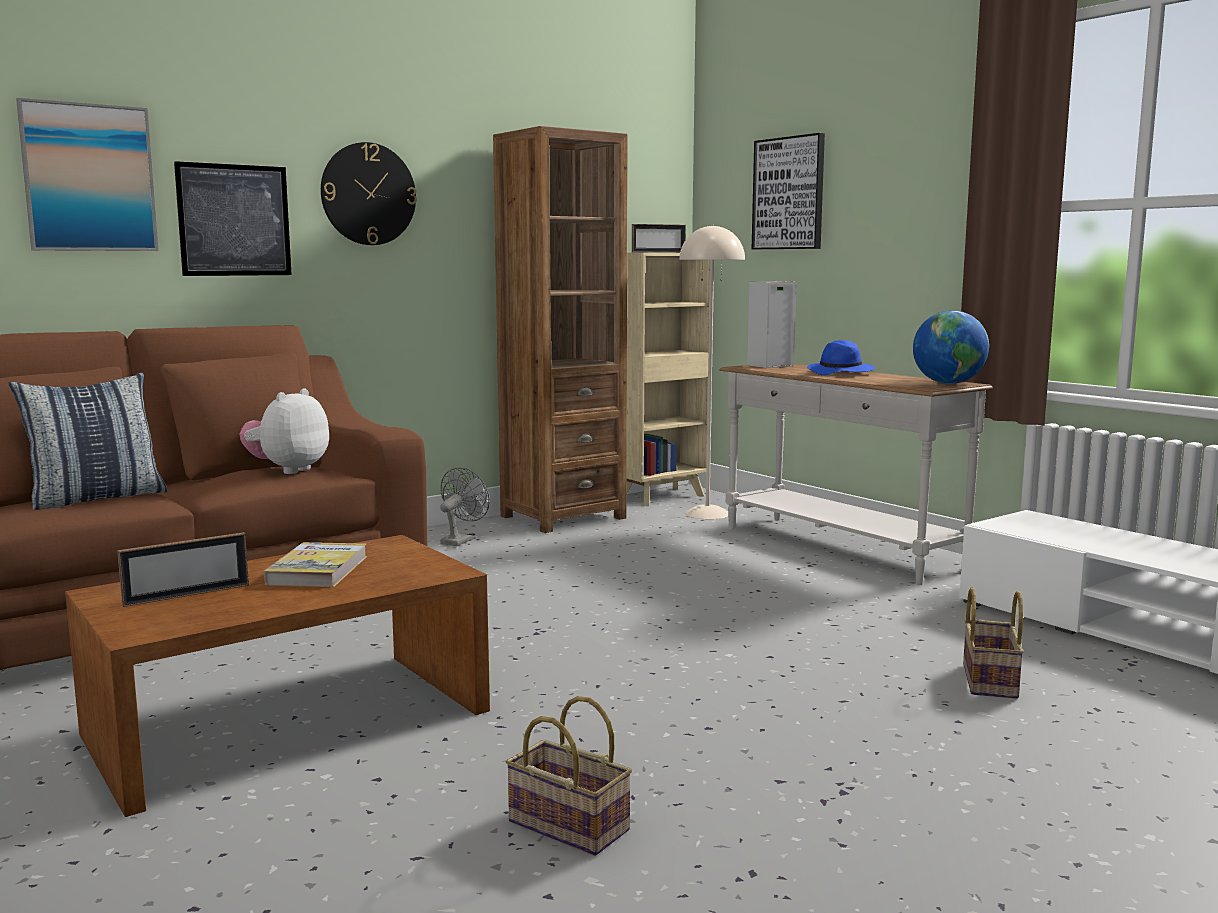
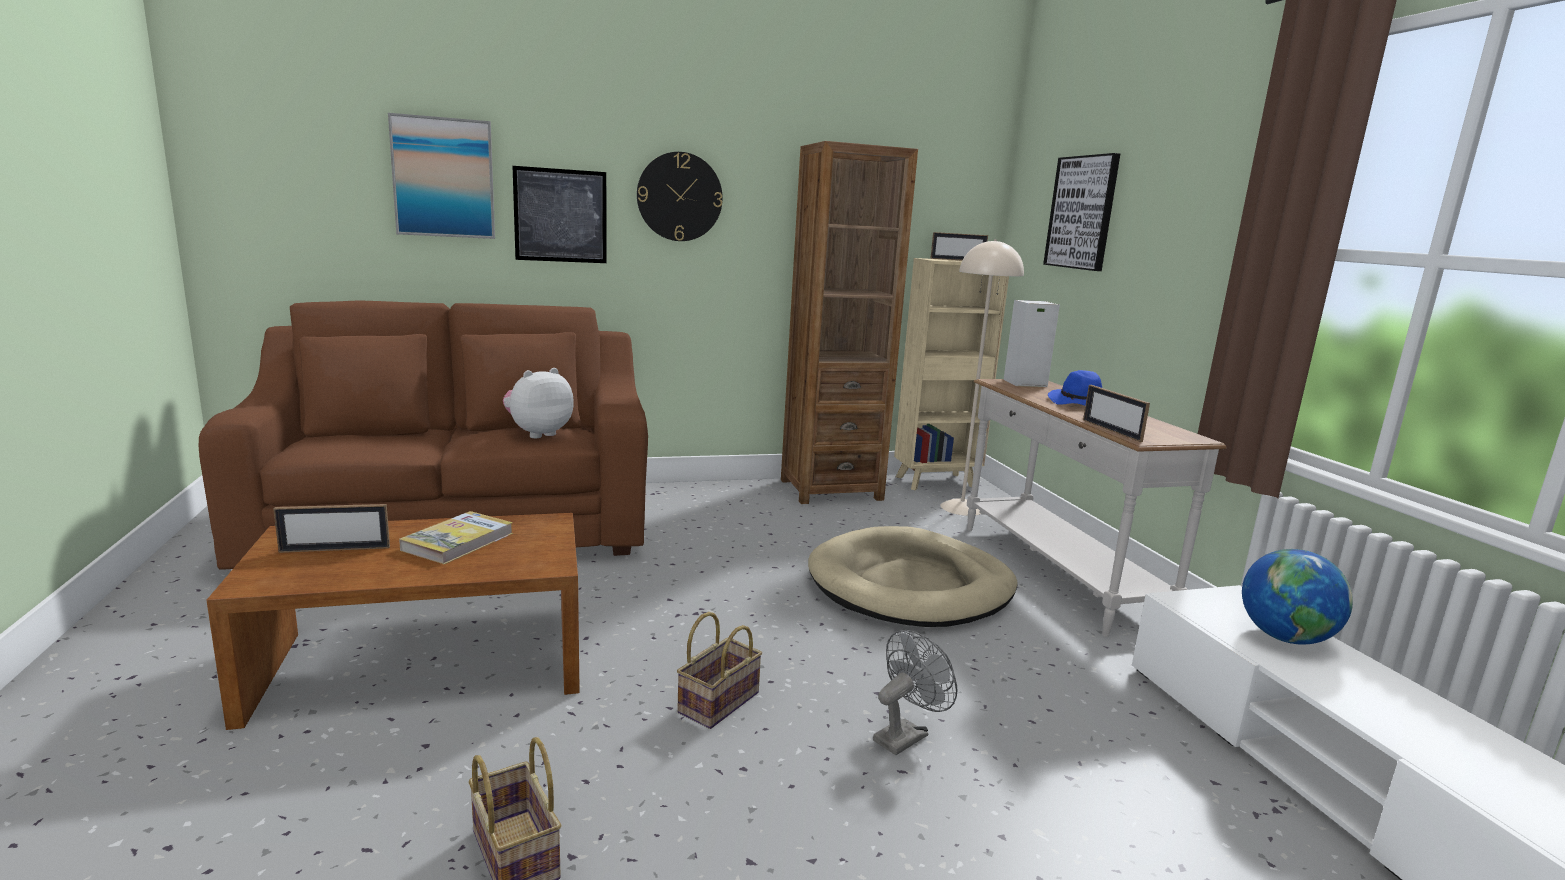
camera: 20 degrees right, 5 degrees up
pillow [9,373,167,510] -> none
grey fan [440,468,490,546] -> grey fan moved to [873,630,957,755]
globe [913,310,989,384] -> globe moved to [1242,549,1353,645]
basket [963,588,1024,699] -> basket moved to [677,612,762,729]
none -> beige dog bed [808,526,1017,627]
none -> picture frame [1083,385,1150,442]

